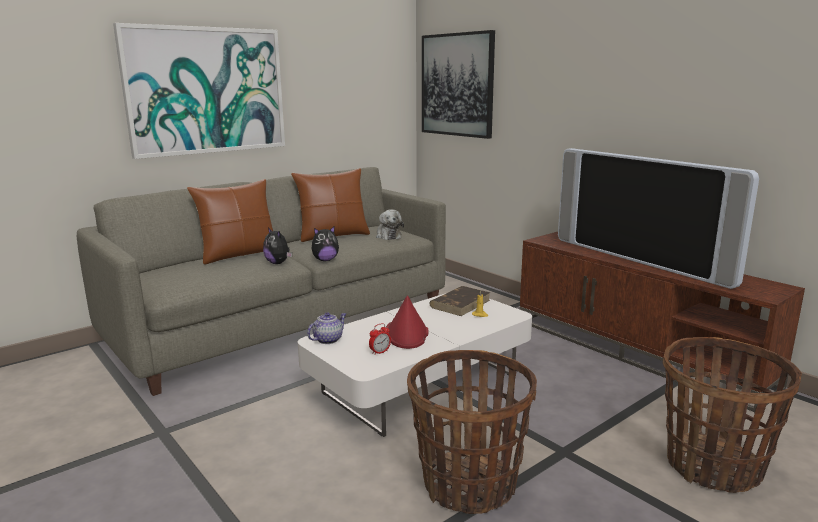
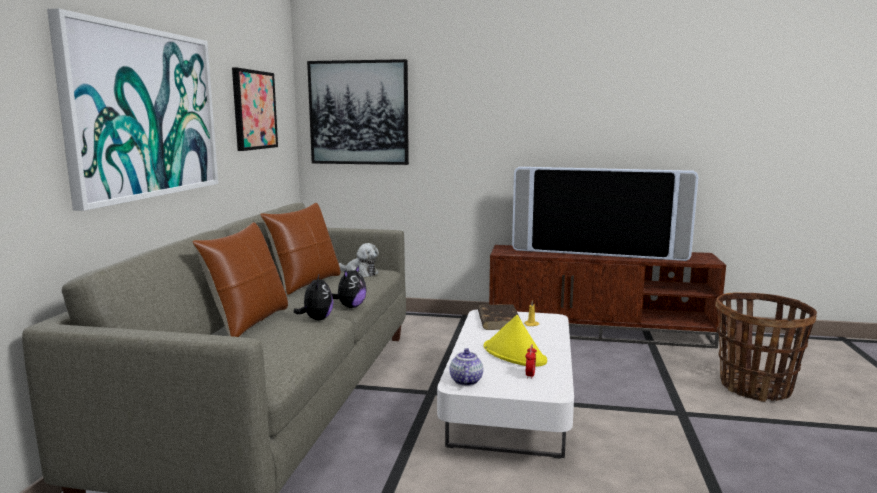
camera: 40 degrees left, 5 degrees down
plush toy [263,227,292,264] -> plush toy turned 105 degrees counterclockwise [294,275,333,320]
red hat [387,295,428,349] -> yellow hat [484,315,547,367]
basket [407,350,537,514] -> none
none -> picture [232,68,278,151]

